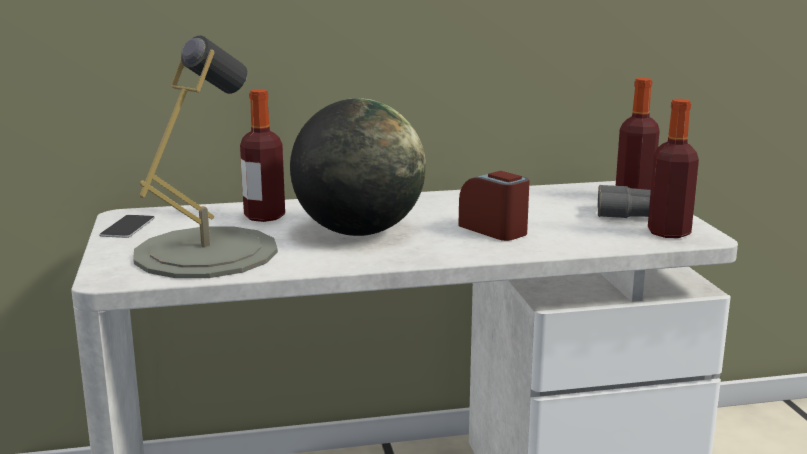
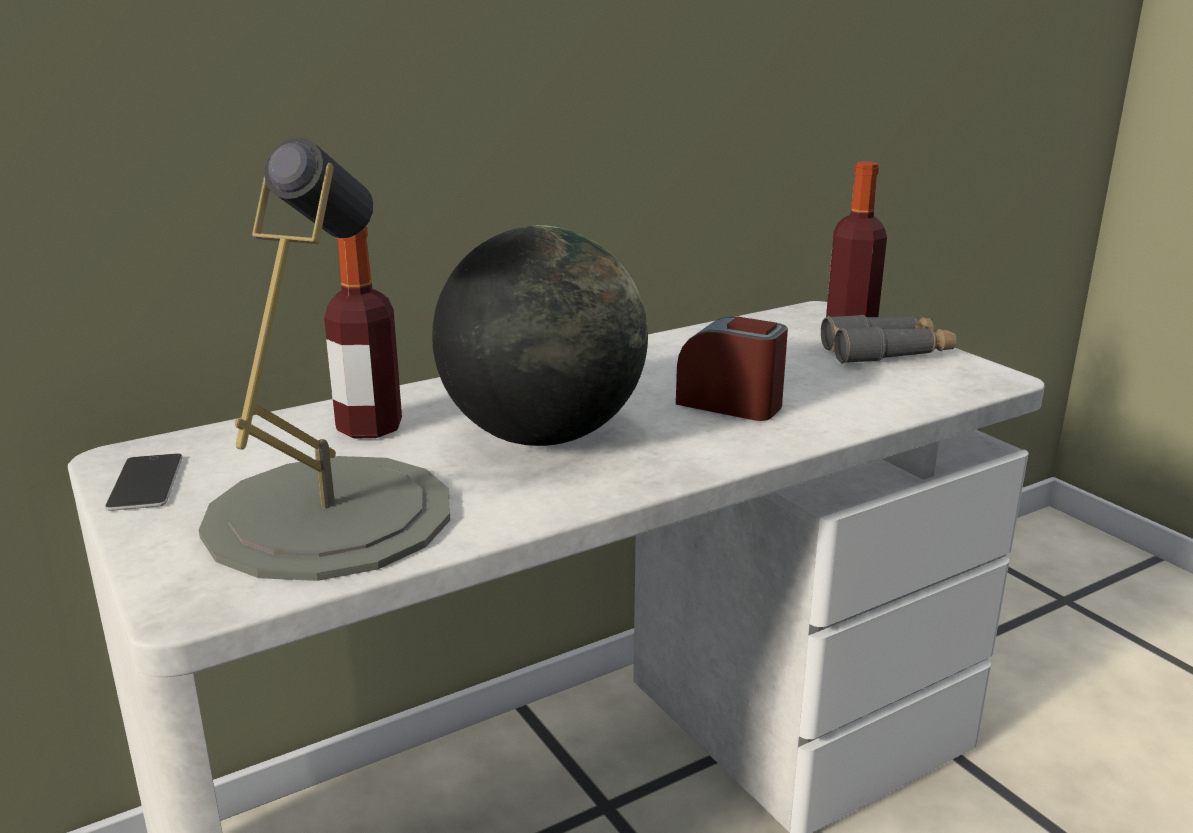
camera: 20 degrees left, 5 degrees up
bottle [648,99,699,238] -> none

